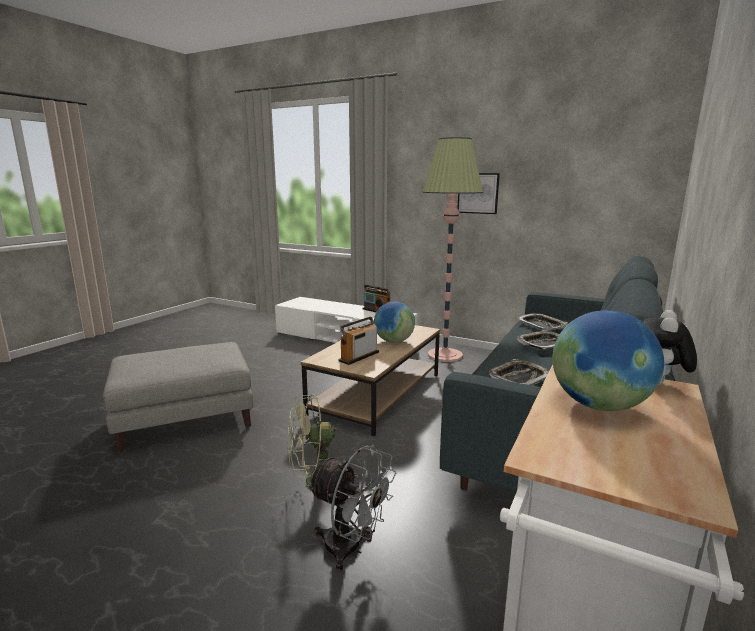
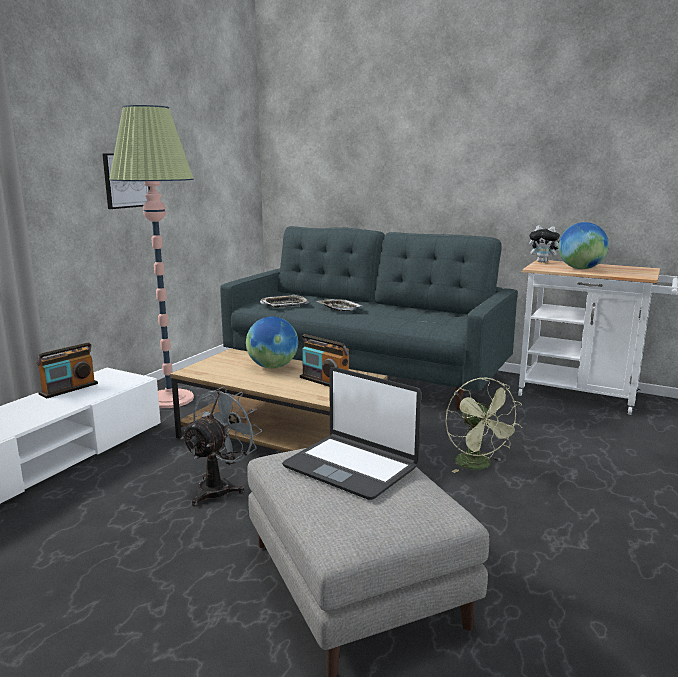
camera: 90 degrees left, 0 degrees up
grey fan [307,445,396,572] -> grey fan moved to [180,386,262,506]
tray [489,359,549,385] -> none
none -> laptop [282,367,421,500]

